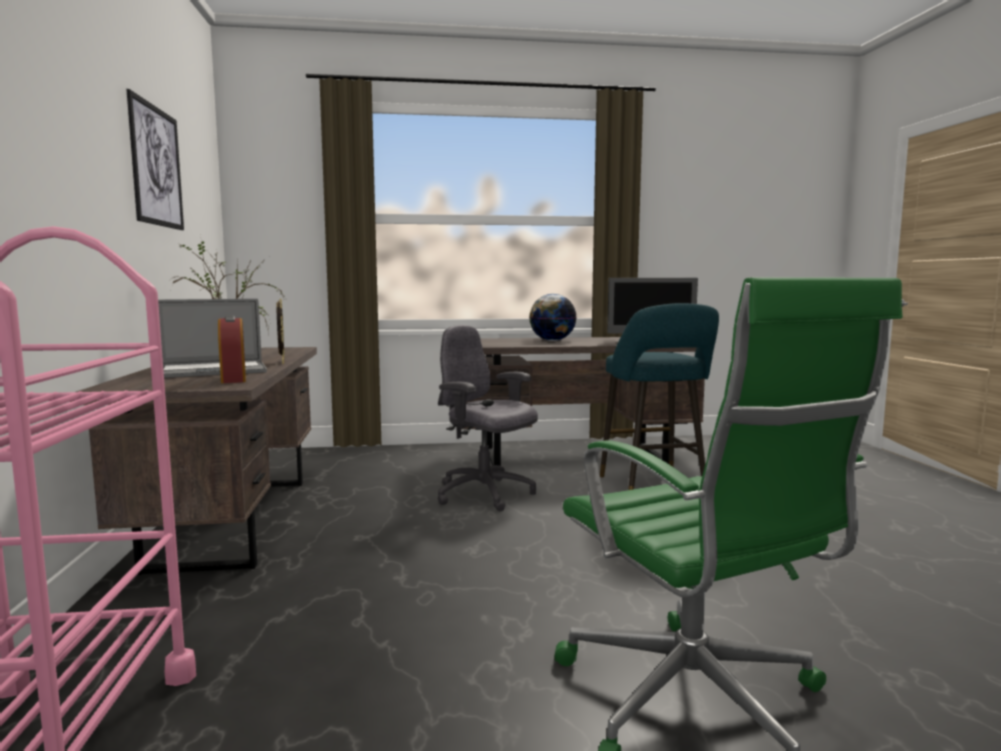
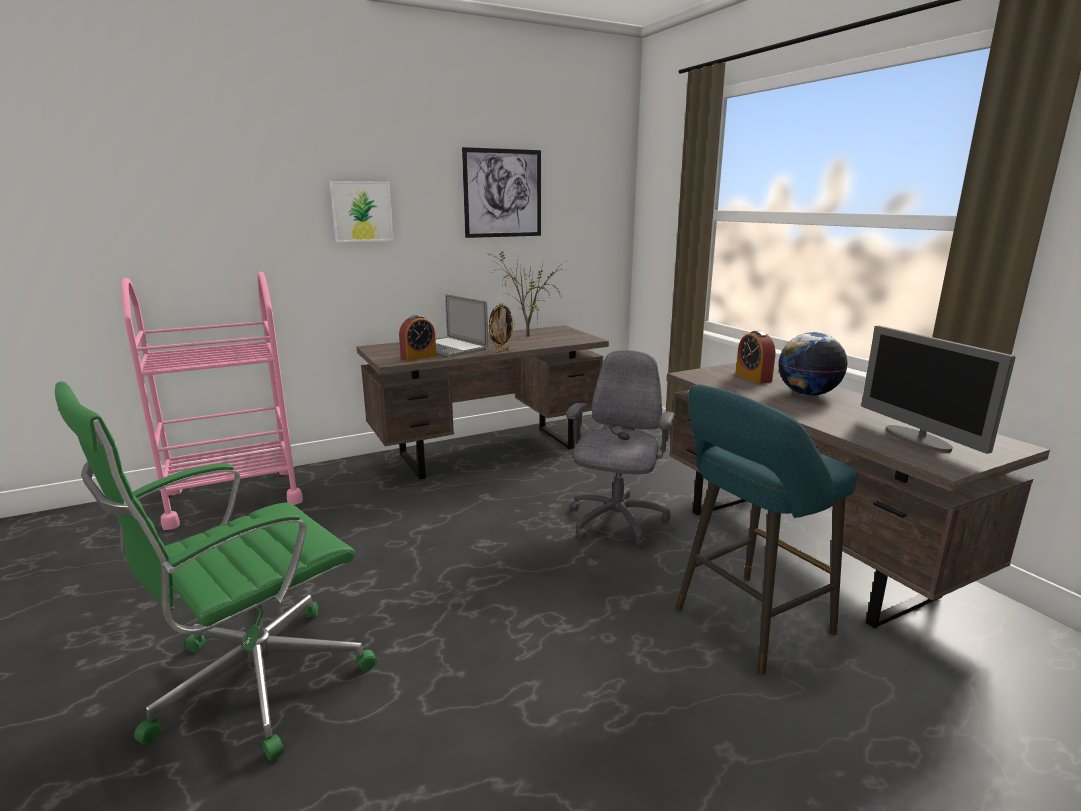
camera: 70 degrees right, 10 degrees up
none -> picture [330,181,394,242]
none -> alarm clock [736,331,776,384]

